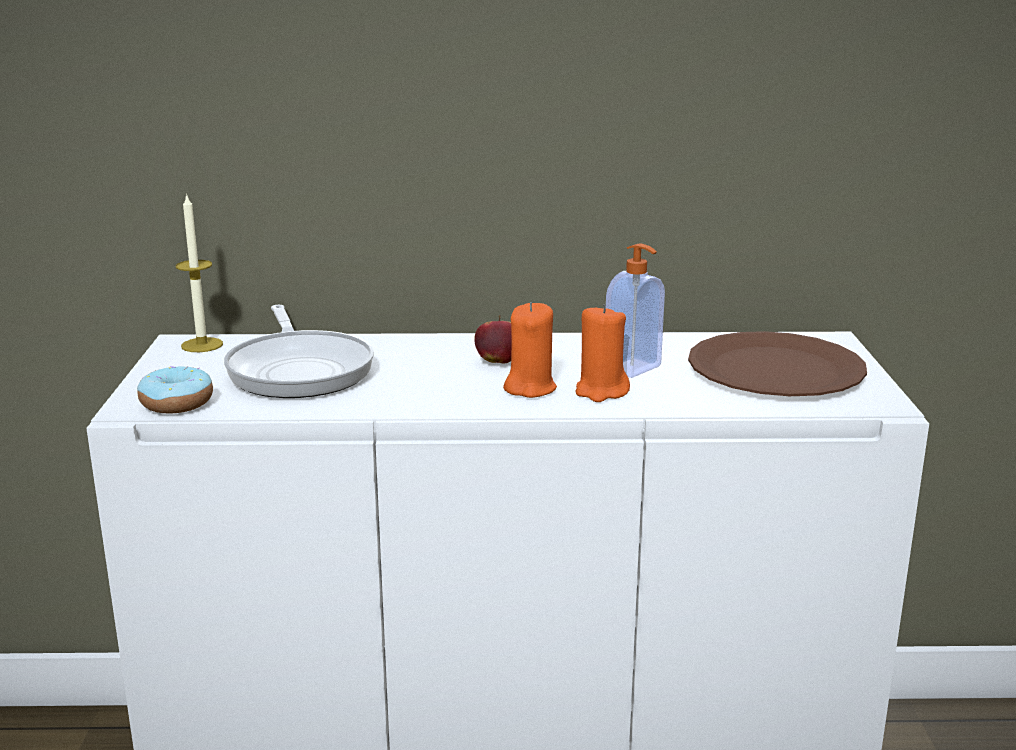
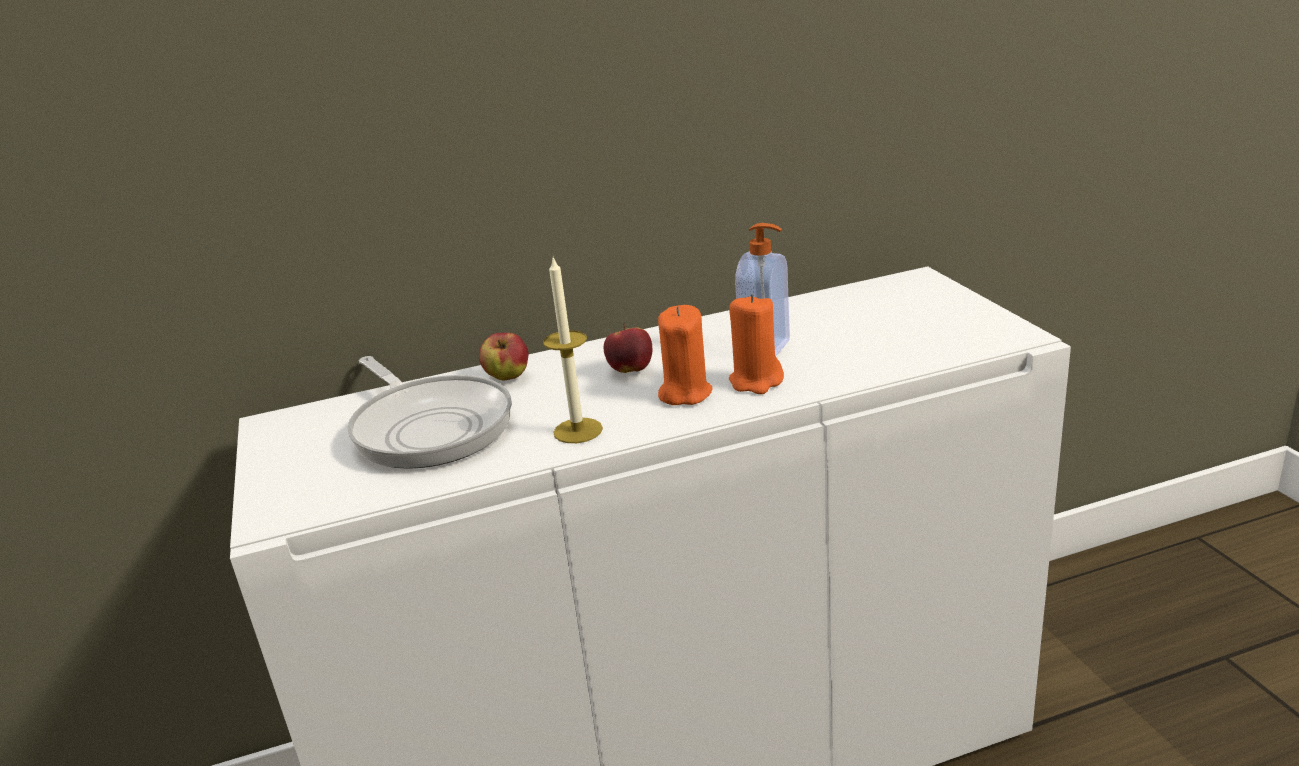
camera: 15 degrees left, 5 degrees up
donut [137,366,213,414] -> none
candle [176,193,223,352] -> candle moved to [543,257,603,443]
brown plate [688,331,867,396] -> none
none -> apple [479,333,529,380]

